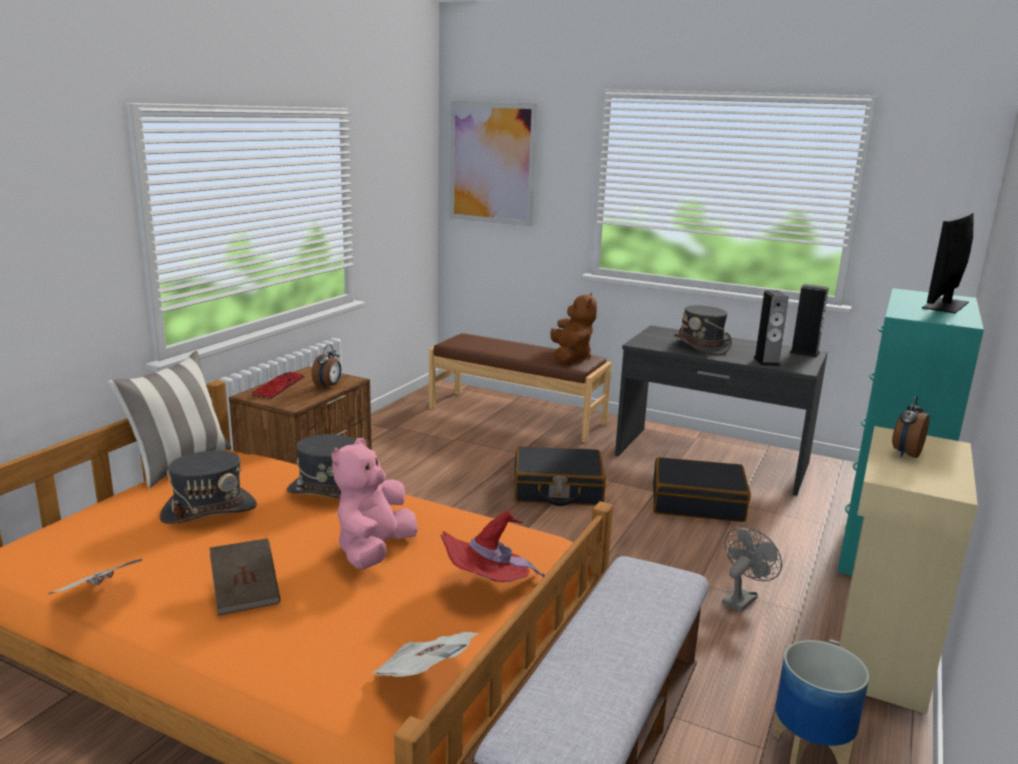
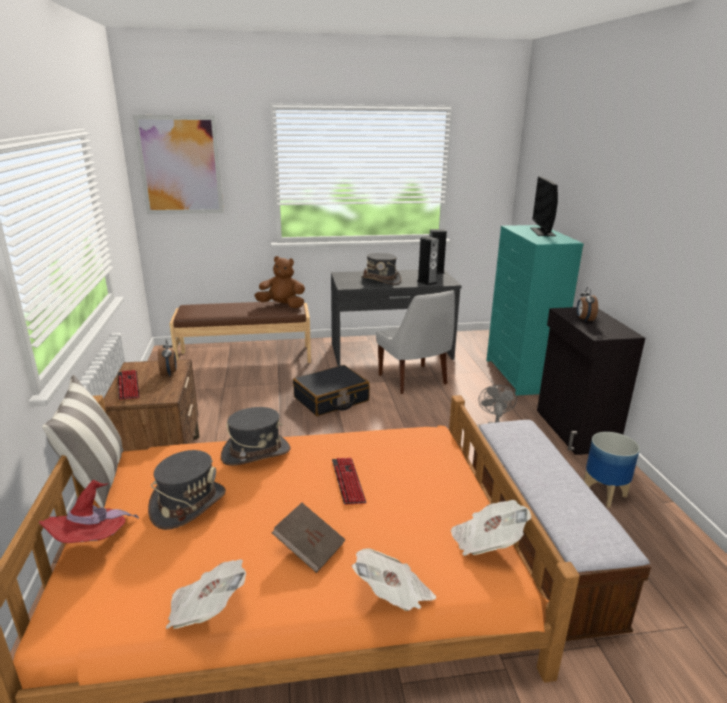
camera: 35 degrees left, 5 degrees up
pink plush toy [332,438,418,569] -> keyboard [332,458,366,505]
red hat [440,510,545,582] -> red hat moved to [39,480,139,543]
brown plush toy [550,293,597,363] -> brown plush toy turned 45 degrees counterclockwise [254,256,305,308]
black suitcase [653,457,751,522] -> white chair [376,290,455,394]
beige cabinet [829,426,978,714] -> black cabinet [537,307,645,455]
none -> newspaper [352,548,436,611]

